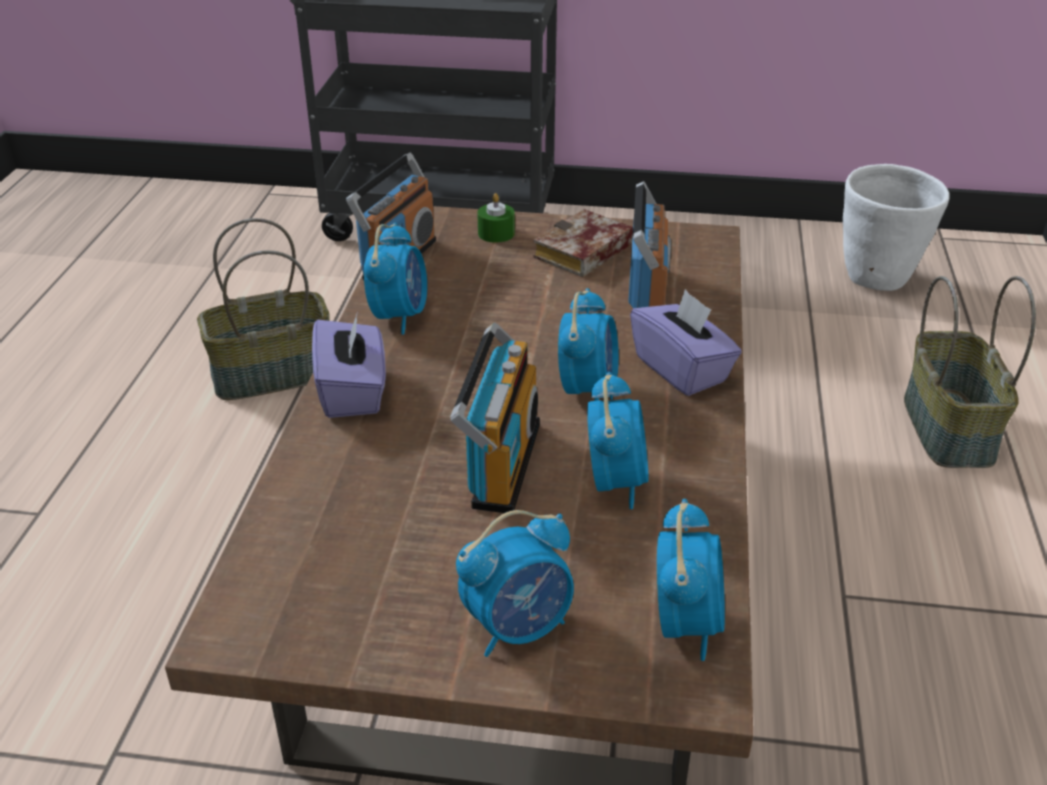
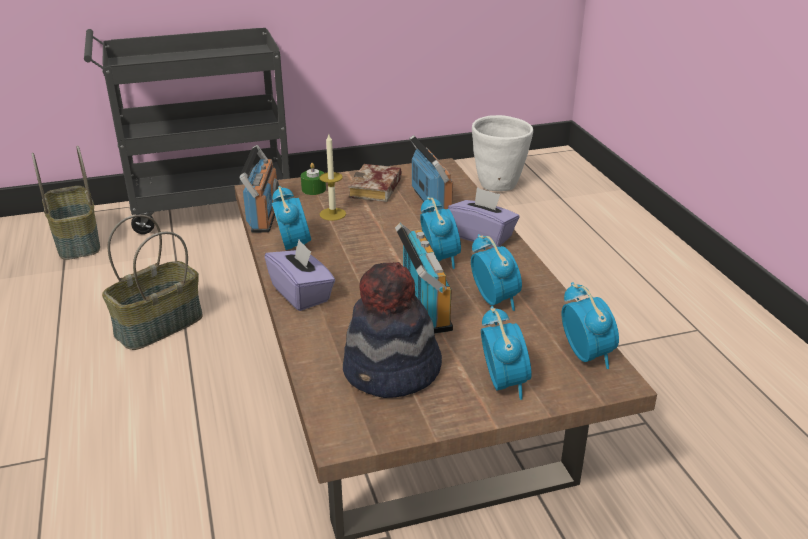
camera: 25 degrees left, 5 degrees down
alarm clock [456,510,574,657] -> alarm clock turned 45 degrees counterclockwise [481,306,532,400]
basket [904,276,1036,468] -> basket moved to [32,146,100,260]
none -> candle [319,134,346,221]
none -> hat [343,262,442,398]

